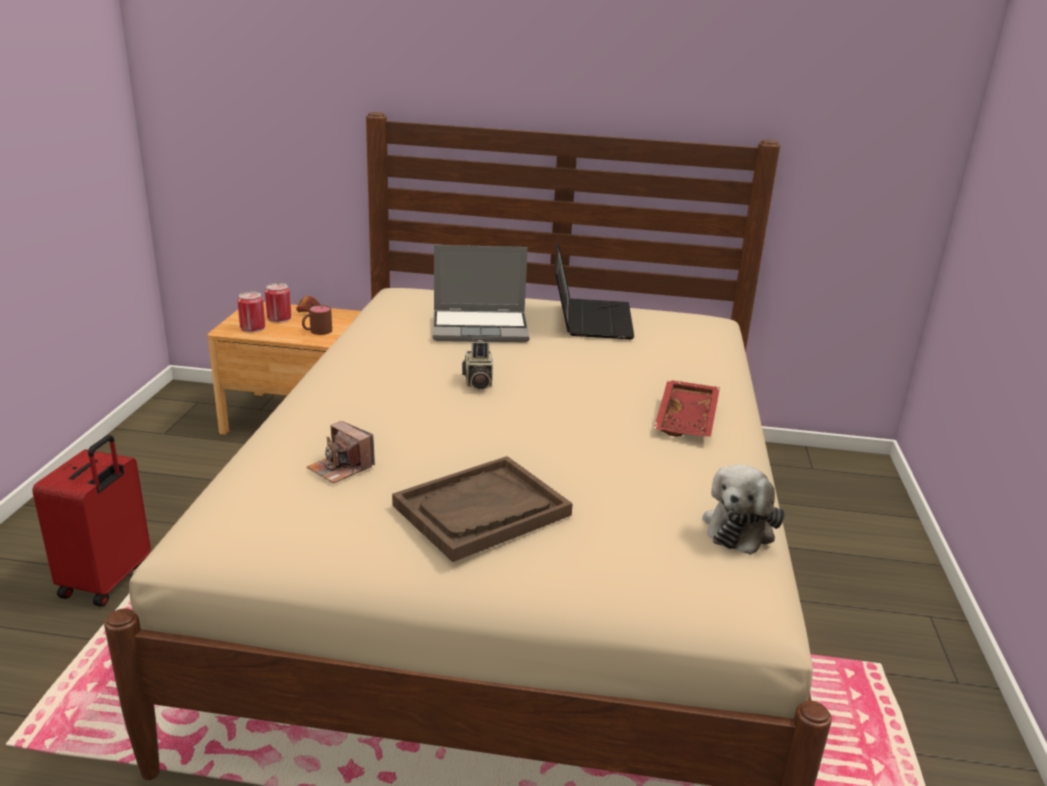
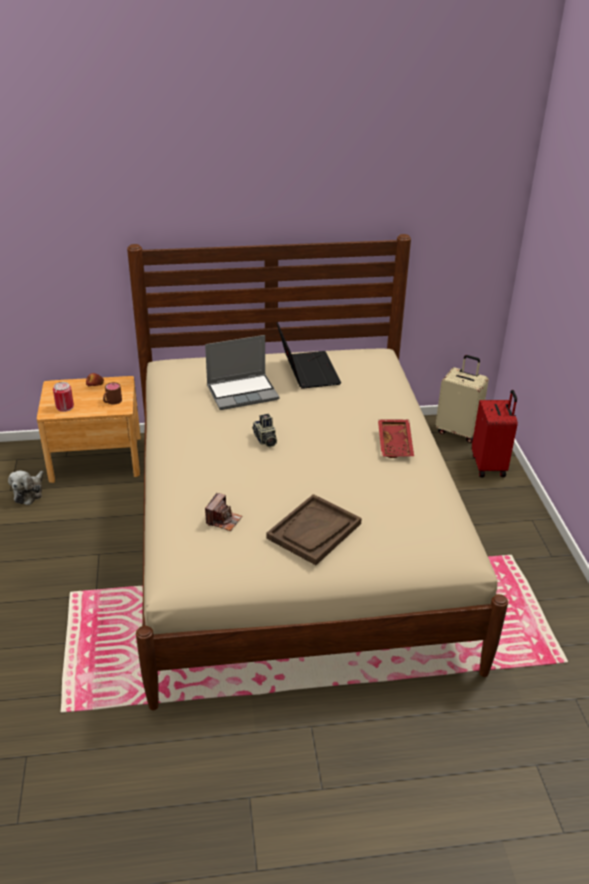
camera: 15 degrees left, 10 degrees up
red suitcase [32,435,151,607] -> red suitcase moved to [472,390,518,477]
can [265,283,292,323] -> none
camera [307,421,375,484] -> camera turned 90 degrees counterclockwise [205,493,242,531]
plush toy [702,465,785,555] -> plush toy moved to [8,470,44,505]
none -> beige suitcase [436,355,489,443]

